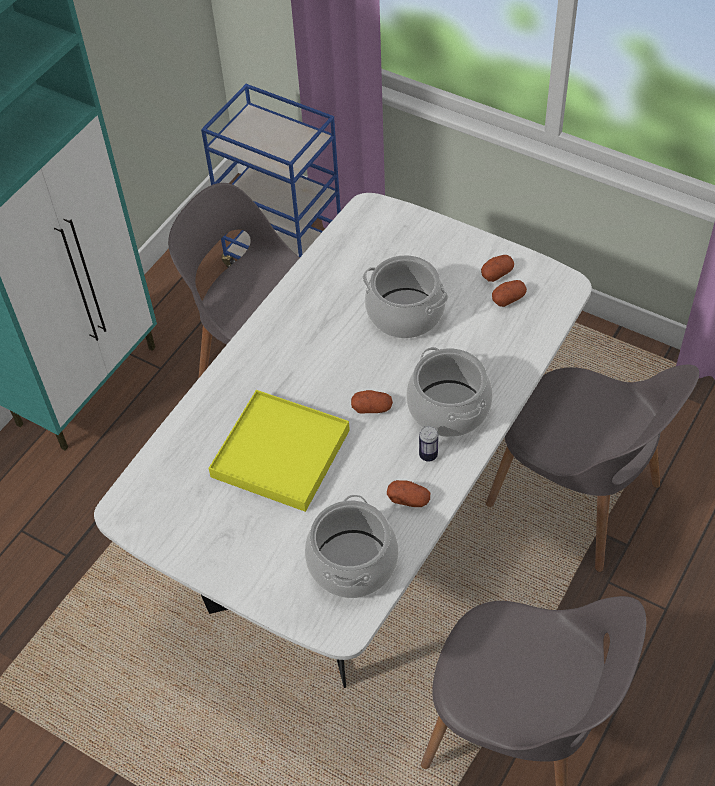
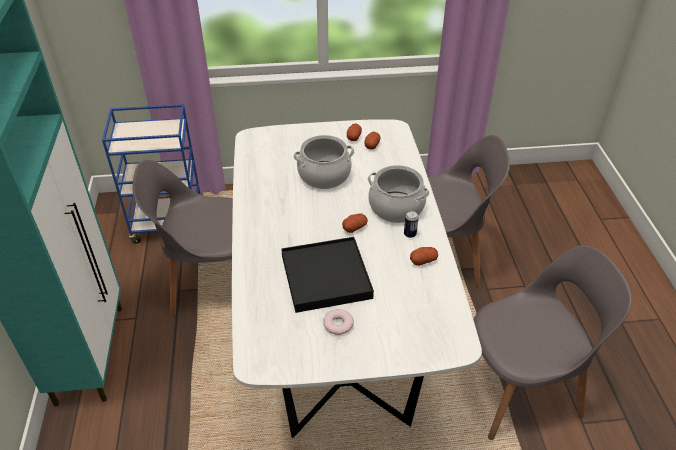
camera: 40 degrees left, 10 degrees down
yellow tray [209,390,350,512] -> black tray [281,237,374,313]
cooking pot [305,495,398,598] -> none
none -> donut [323,309,354,335]

